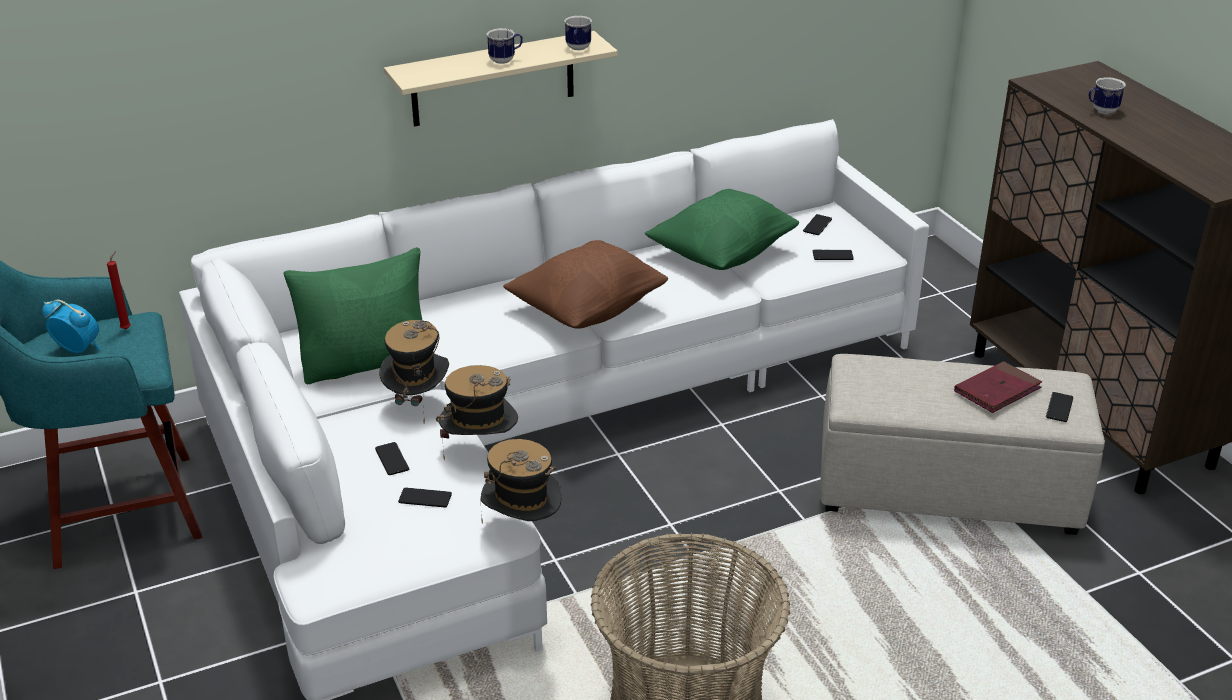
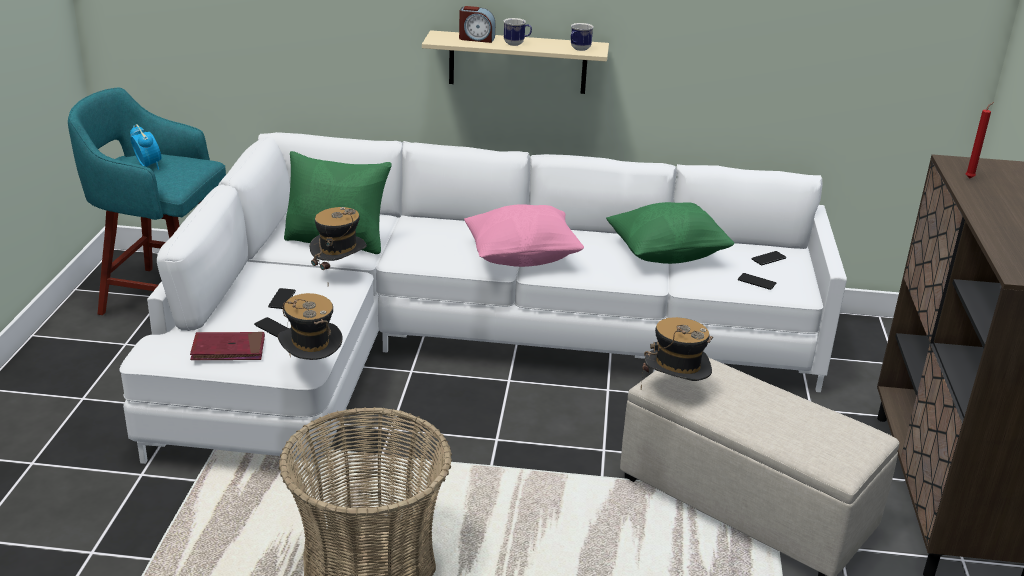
camera: 30 degrees right, 5 degrees down
red candle [107,251,131,329] -> red candle moved to [966,102,994,178]
hat [436,365,518,460] -> hat moved to [641,317,713,389]
brown pillow [503,240,668,329] -> pink pillow [464,204,584,267]
red book [954,361,1042,413] -> red book moved to [190,332,265,360]
phone [1046,392,1073,422] -> none
mug [1089,77,1126,114] -> none
none -> alarm clock [459,6,496,43]

